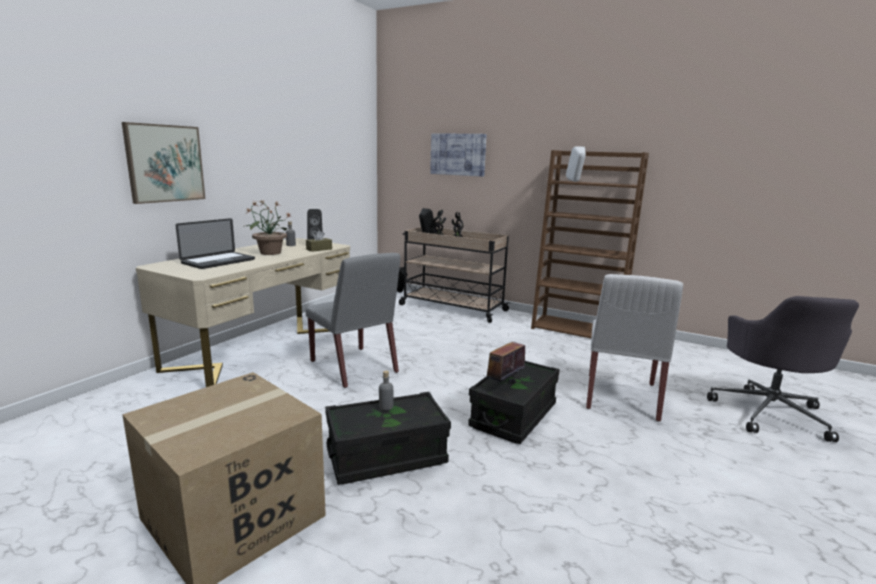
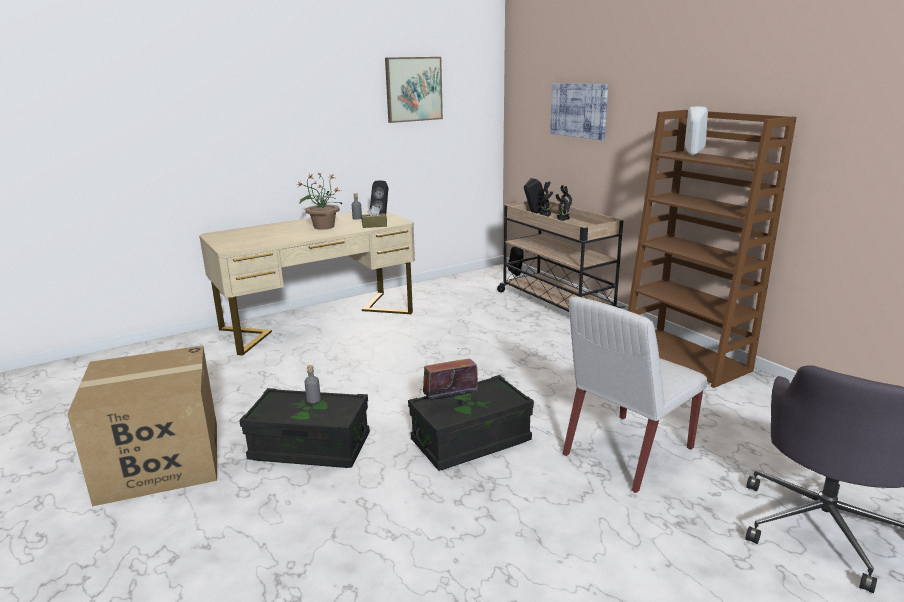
camera: 30 degrees right, 5 degrees up
picture [122,122,205,204] -> picture moved to [385,57,443,123]
laptop [176,218,255,269] -> none
grey chair [306,253,400,388] -> none

